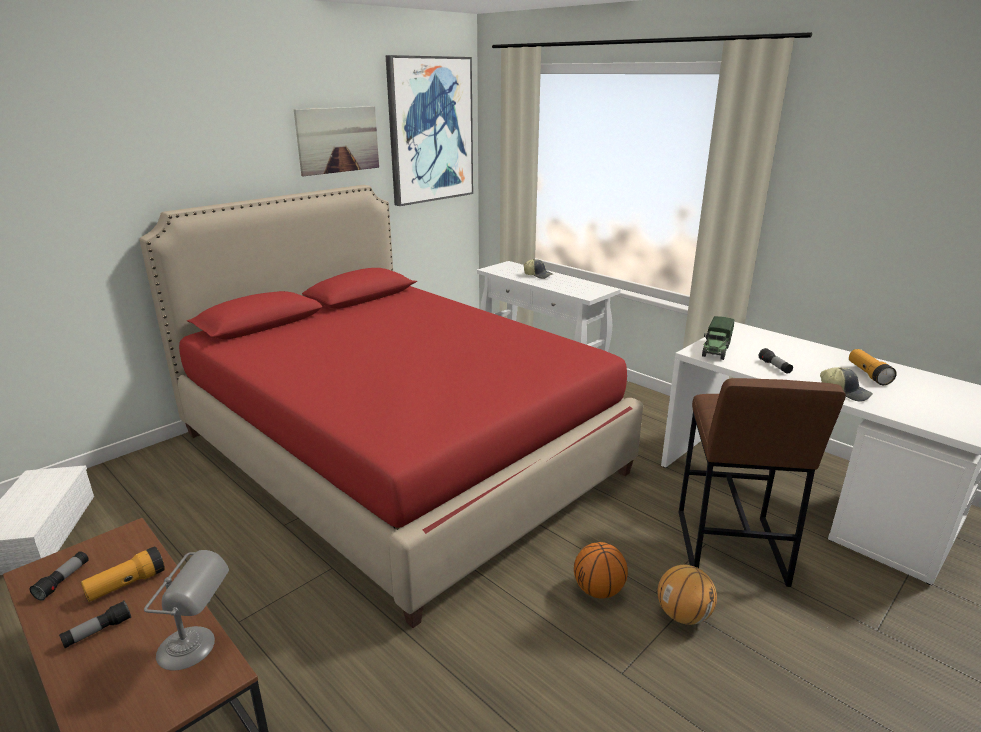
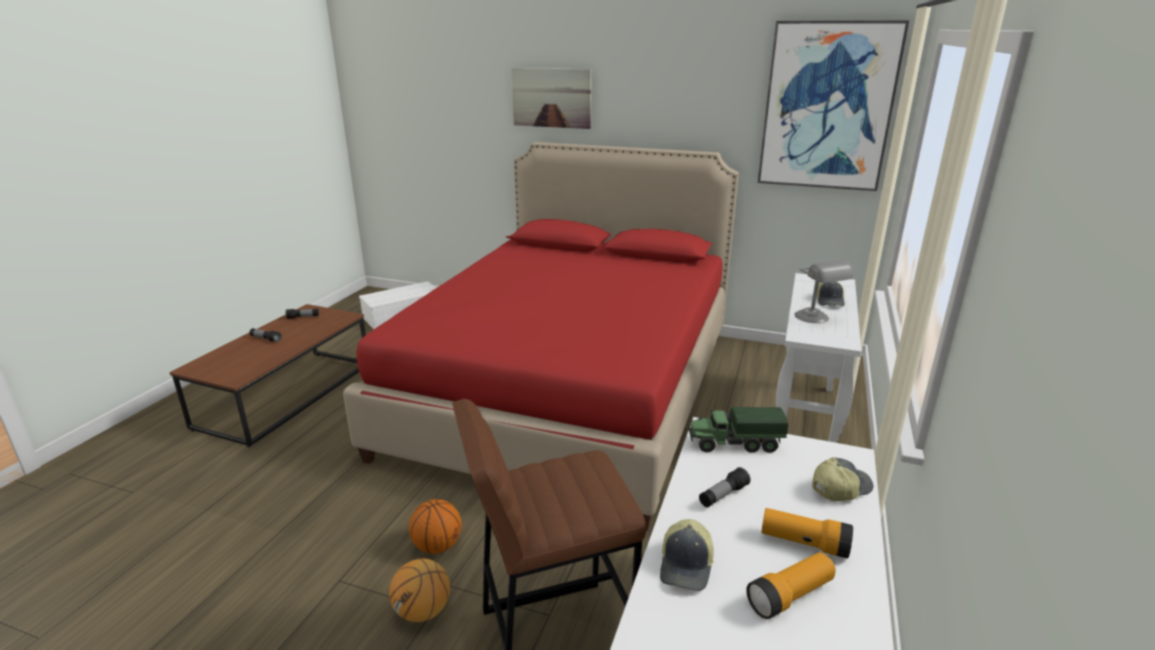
camera: 65 degrees right, 0 degrees up
flashlight [81,546,165,602] -> flashlight moved to [761,508,853,558]
grey table lamp [144,550,229,670] -> grey table lamp moved to [794,260,853,323]
picture [294,106,379,176] -> picture moved to [512,68,591,129]
none -> cap [812,457,873,501]

